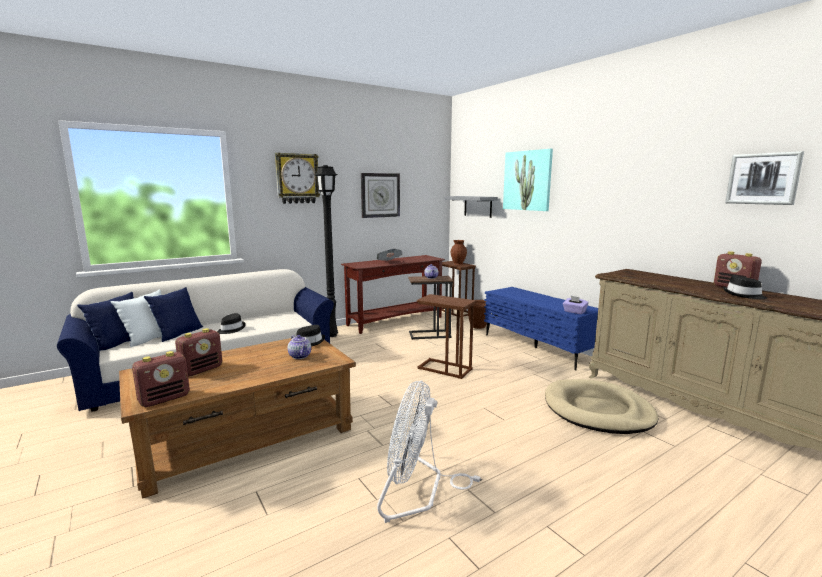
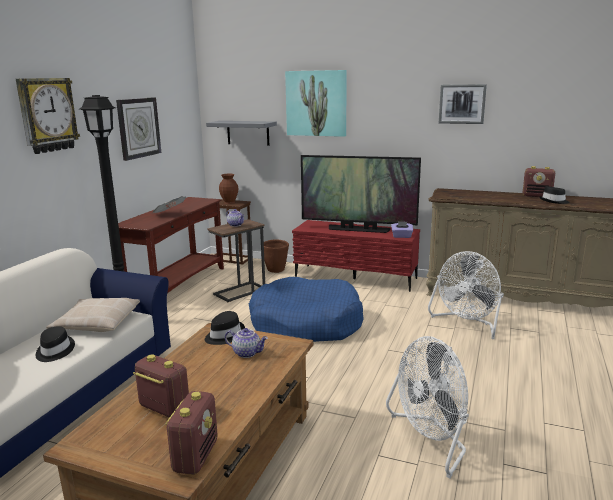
camera: 35 degrees left, 5 degrees up
radio [175,328,222,376] -> radio turned 60 degrees counterclockwise [133,355,189,418]
brown side table [417,294,476,379] -> blue dog bed [249,277,364,342]
blue tv stand [484,287,598,370] -> red tv stand [292,220,420,292]
beige dog bed [545,379,658,434] -> white fan [428,251,504,339]
picture [725,151,804,205] -> picture moved to [439,84,487,124]
none -> beige pillow [46,298,140,332]
none -> television [301,155,421,233]

